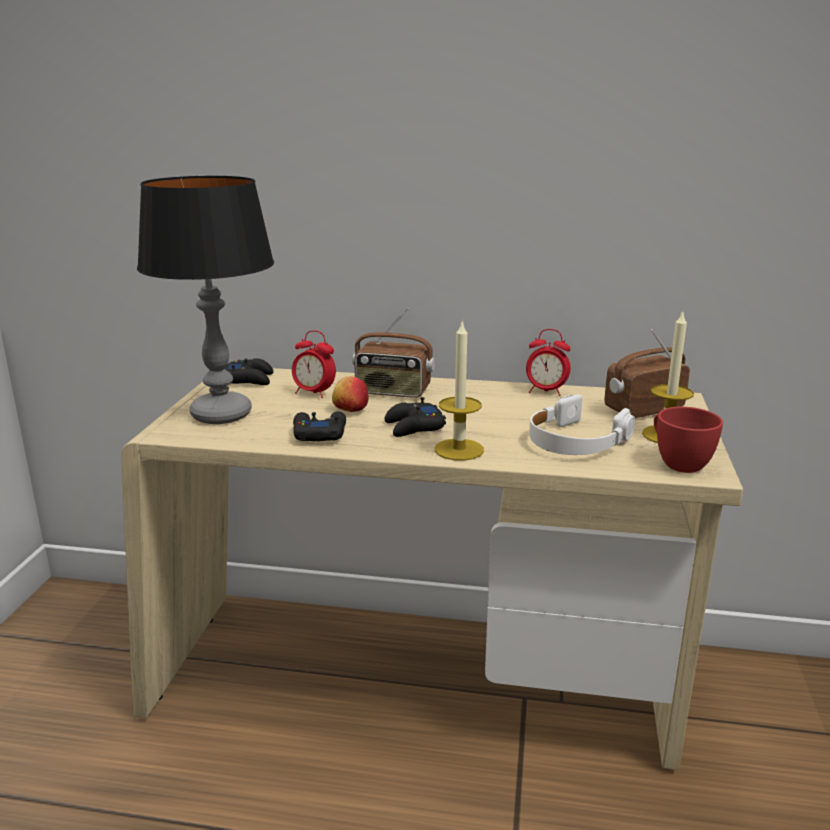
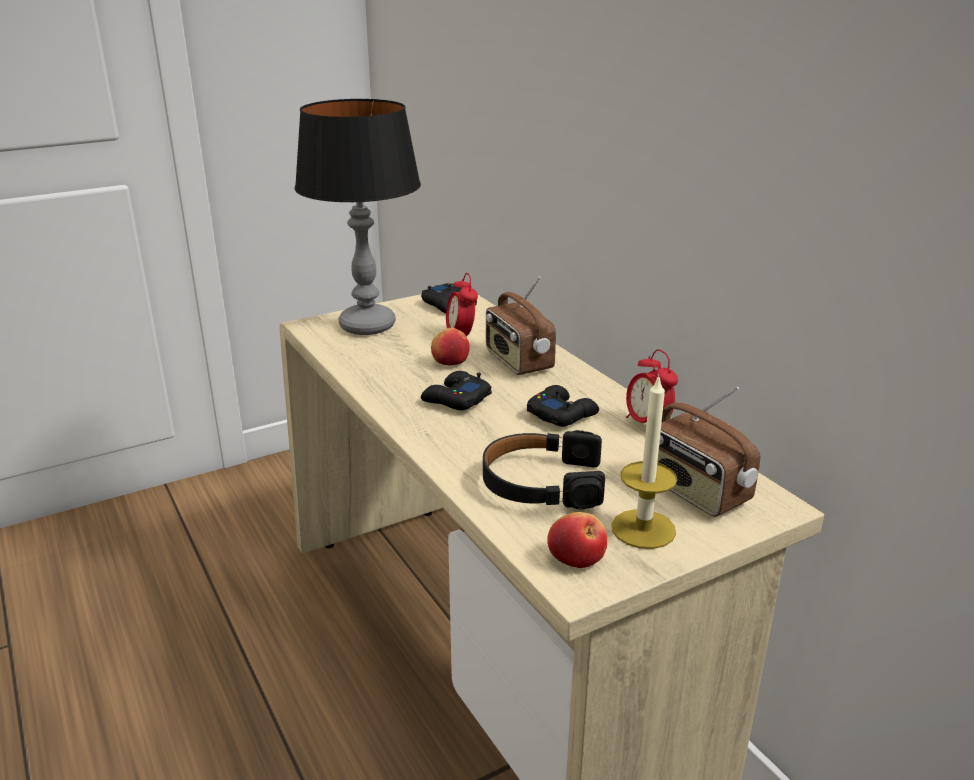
camera: 50 degrees right, 5 degrees up
black game controller [293,411,346,442] -> black game controller moved to [527,385,599,427]
candle [435,322,484,461] -> none
white headphones [529,394,635,455] -> black headphones [483,430,605,510]
radio [604,329,690,418] -> radio turned 150 degrees counterclockwise [657,387,760,517]
red cup [654,407,723,473] -> apple [547,512,607,568]

